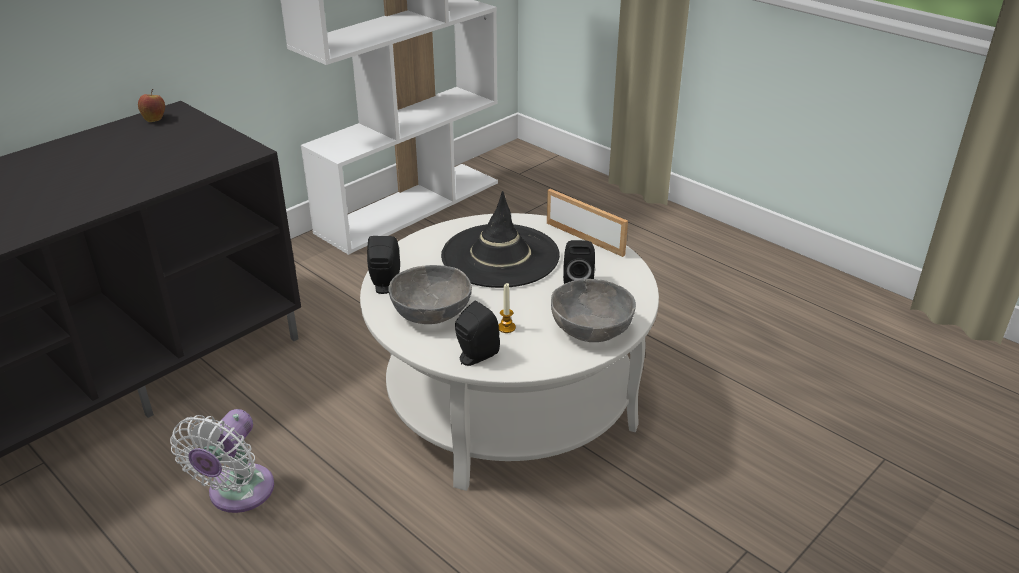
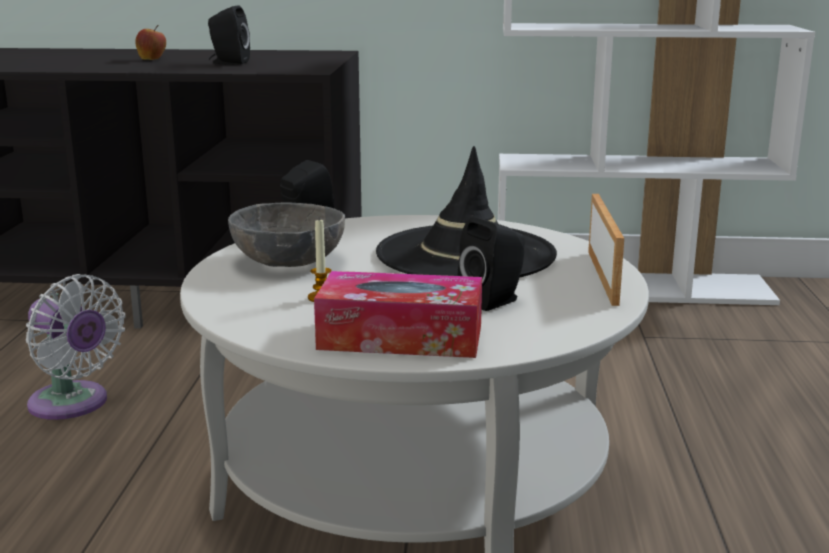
camera: 50 degrees right, 15 degrees down
apple [138,89,165,122] -> apple moved to [136,25,166,60]
white fan [170,409,274,513] -> white fan turned 120 degrees counterclockwise [26,274,126,420]
black speaker [455,301,500,366] -> black speaker moved to [208,5,250,65]
grey bowl [551,279,636,342] -> tissue box [314,271,482,358]

